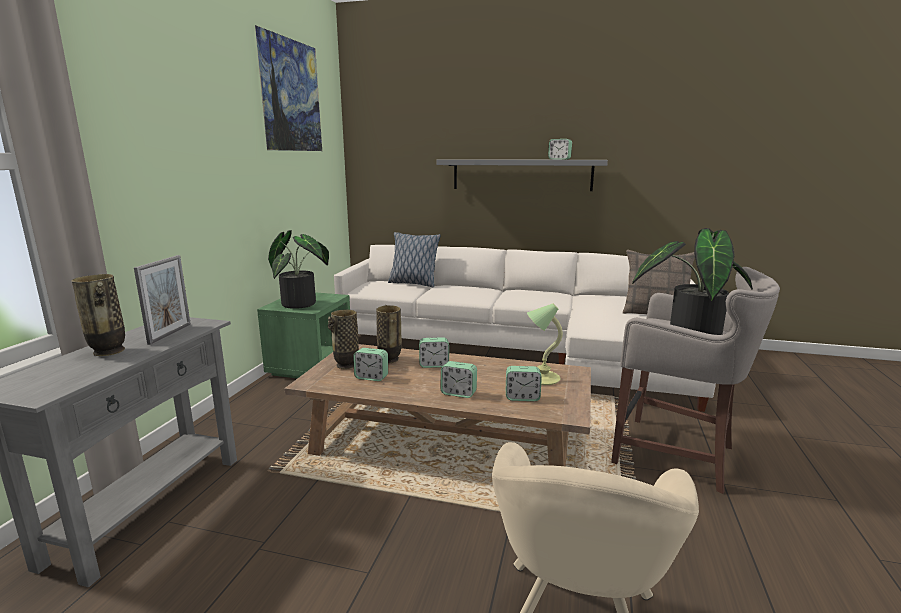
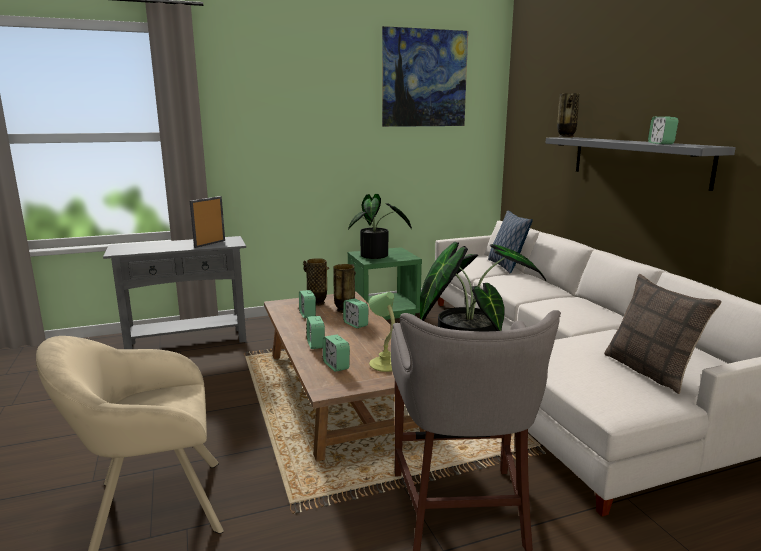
camera: 55 degrees right, 0 degrees up
vase [72,274,125,356] -> vase moved to [557,93,580,138]
picture frame [134,255,191,345] -> picture frame turned 150 degrees clockwise [190,196,225,248]

